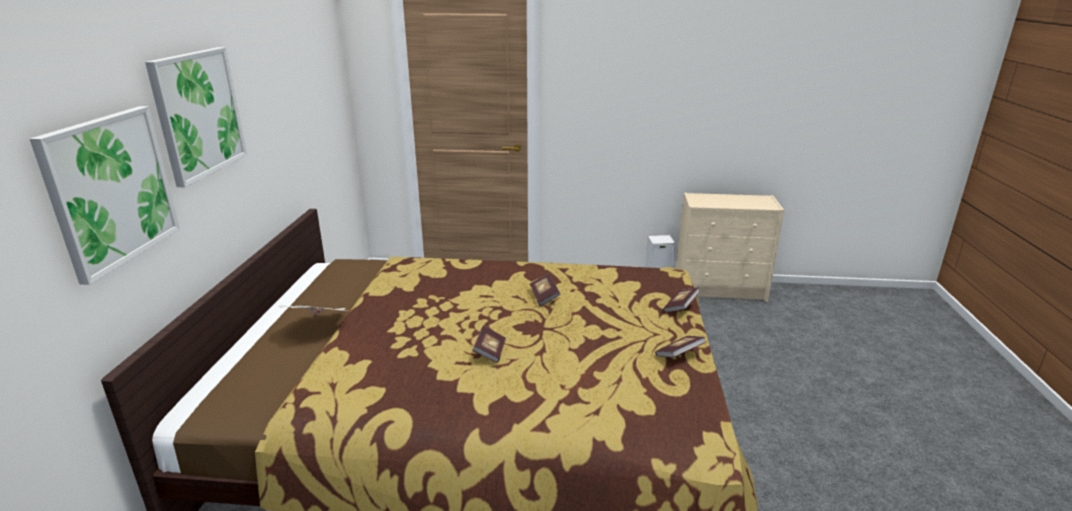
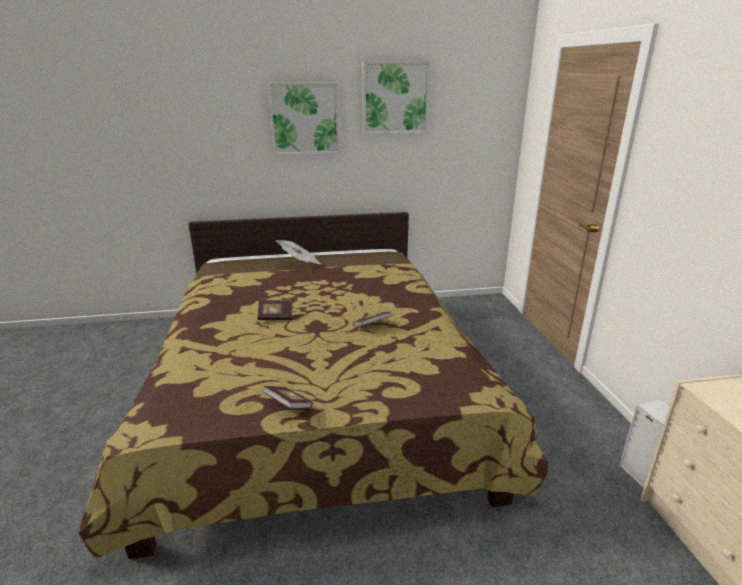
camera: 75 degrees right, 0 degrees up
picture [30,106,180,285] -> picture moved to [362,61,431,134]
book [663,287,700,313] -> none

